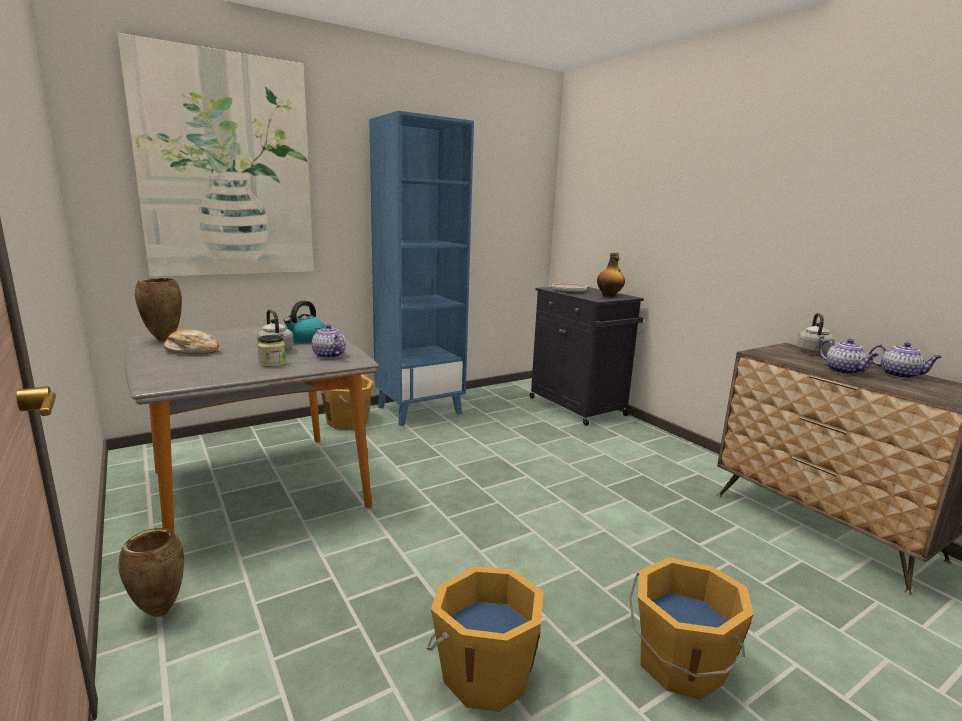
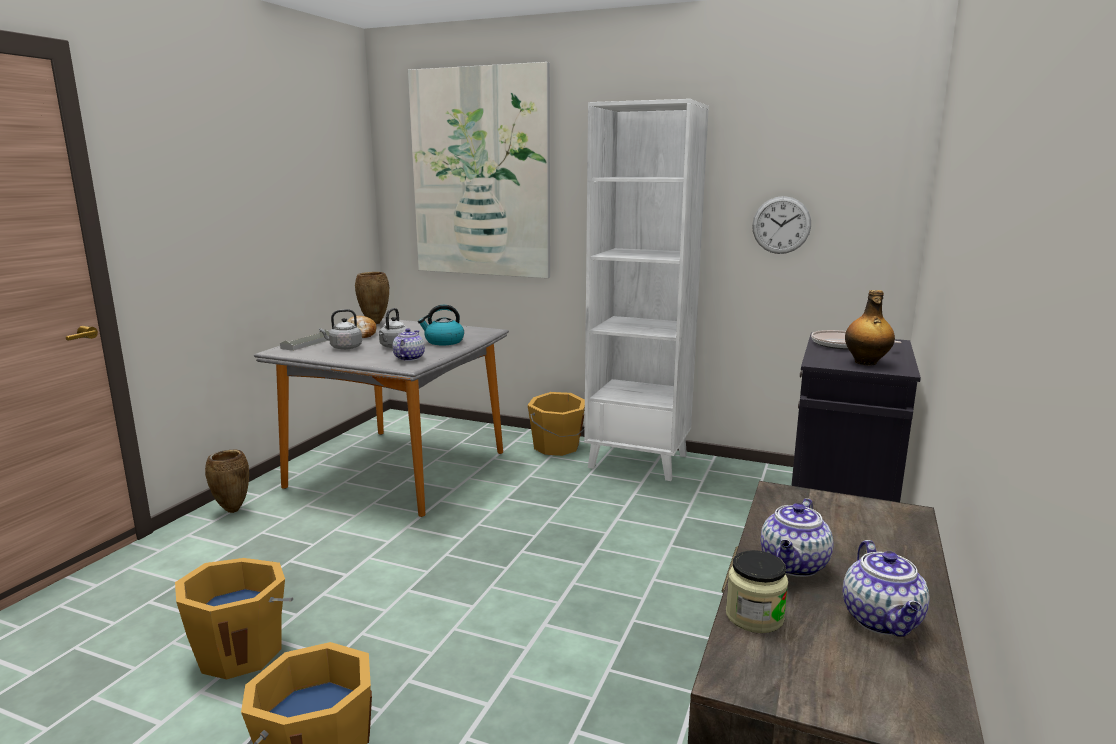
camera: 55 degrees right, 0 degrees up
jar [257,335,286,367] -> jar moved to [726,550,788,633]
blue bookcase [369,111,474,426] -> white bookcase [584,99,709,481]
grey kettle [796,313,835,355] -> grey kettle moved to [319,309,362,350]
none -> grey tray [280,329,329,351]
none -> wall clock [752,196,811,254]

